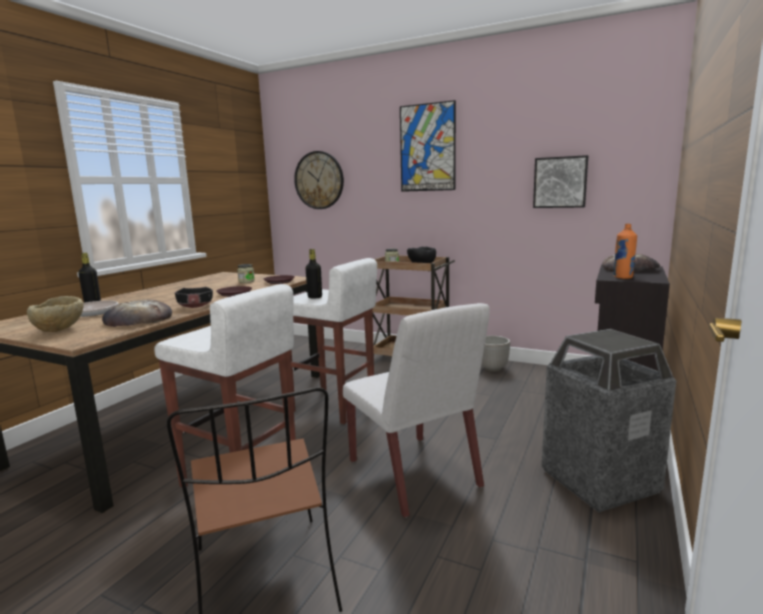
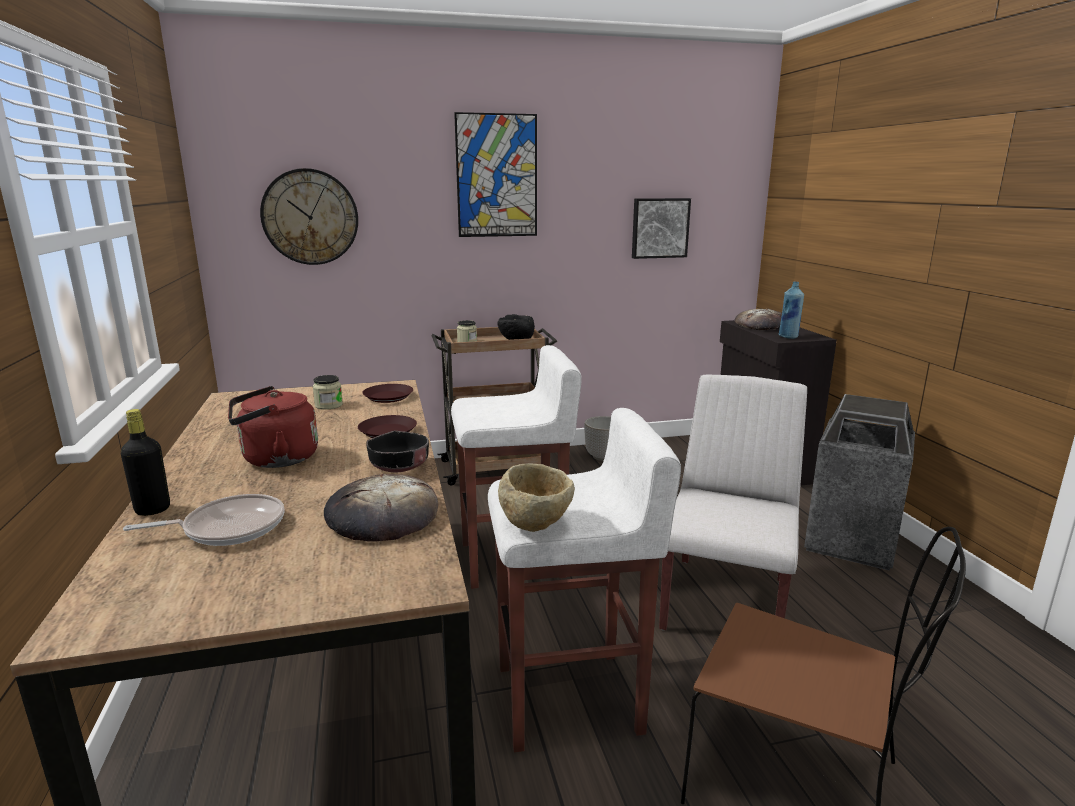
camera: 40 degrees left, 5 degrees up
beige bowl [27,296,84,332] -> beige bowl moved to [498,464,575,532]
black bottle [305,249,322,299] -> none
white chair [343,303,490,518] -> white chair turned 90 degrees counterclockwise [659,374,807,630]
orange bottle [613,223,637,279] -> blue bottle [779,281,804,339]
none -> red kettle [228,386,318,468]

